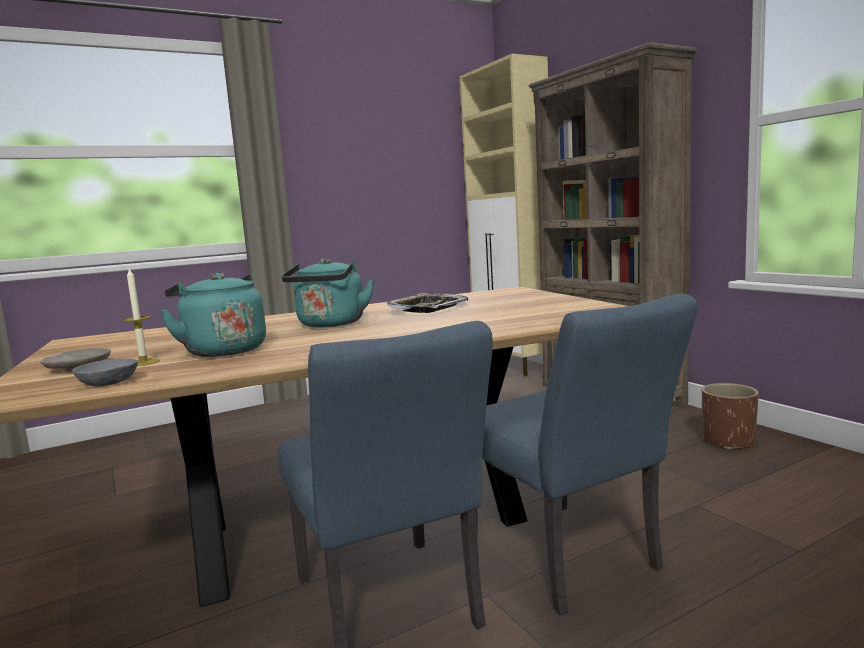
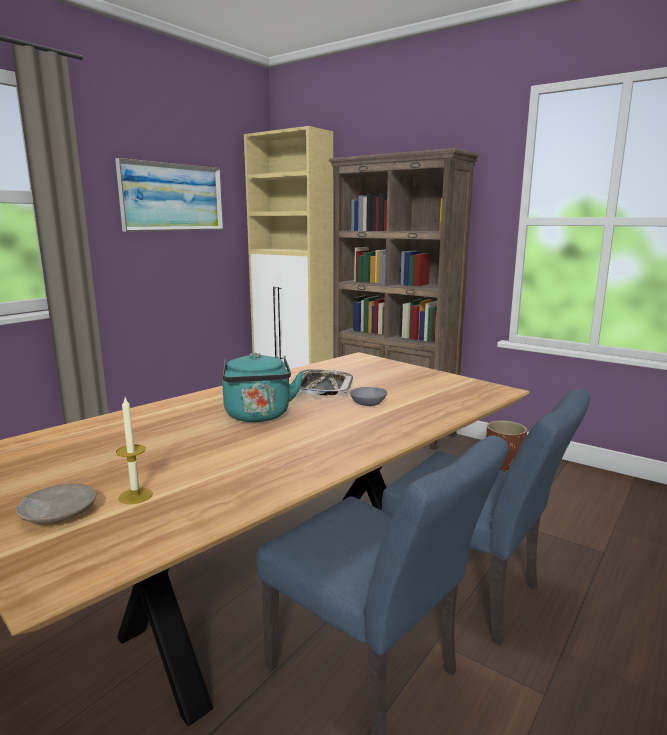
camera: 25 degrees left, 5 degrees up
grey bowl [72,358,138,387] -> grey bowl moved to [350,387,387,406]
turquoise kettle [160,273,266,357] -> none
none -> picture [115,158,224,232]

